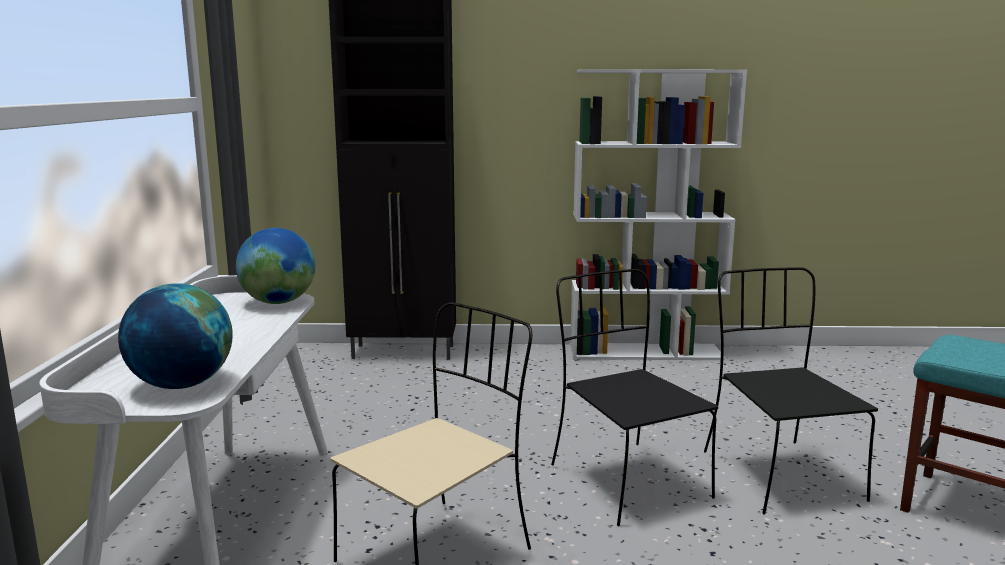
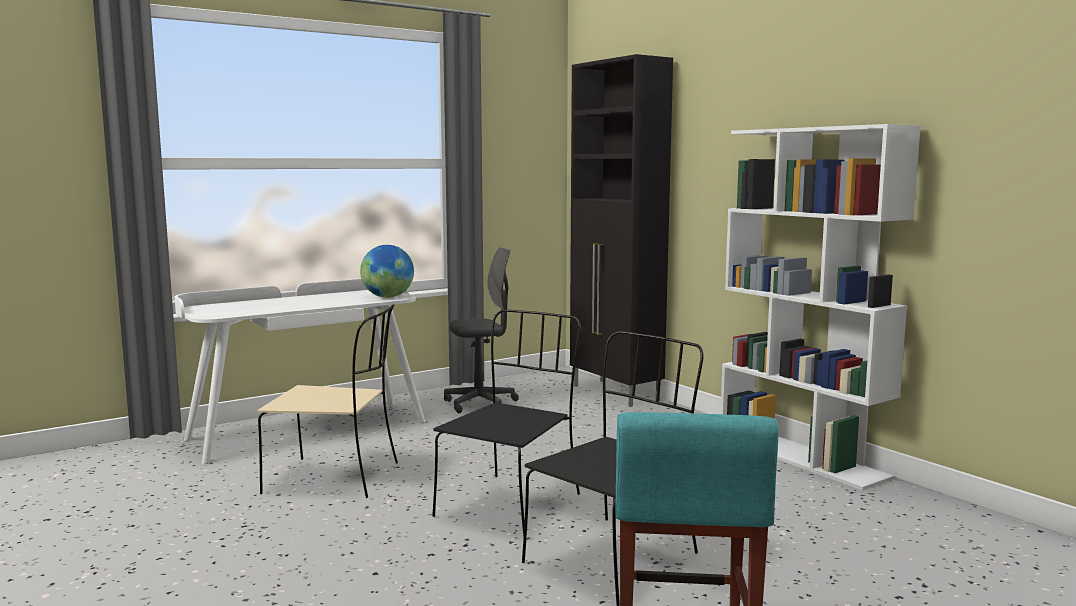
camera: 55 degrees right, 5 degrees down
globe [118,283,233,389] -> none
none -> grey office chair [444,247,519,413]

